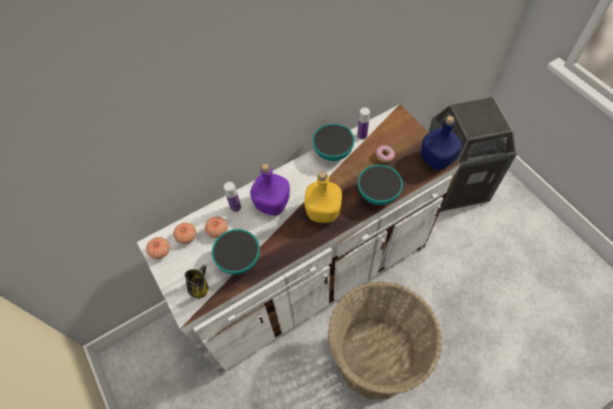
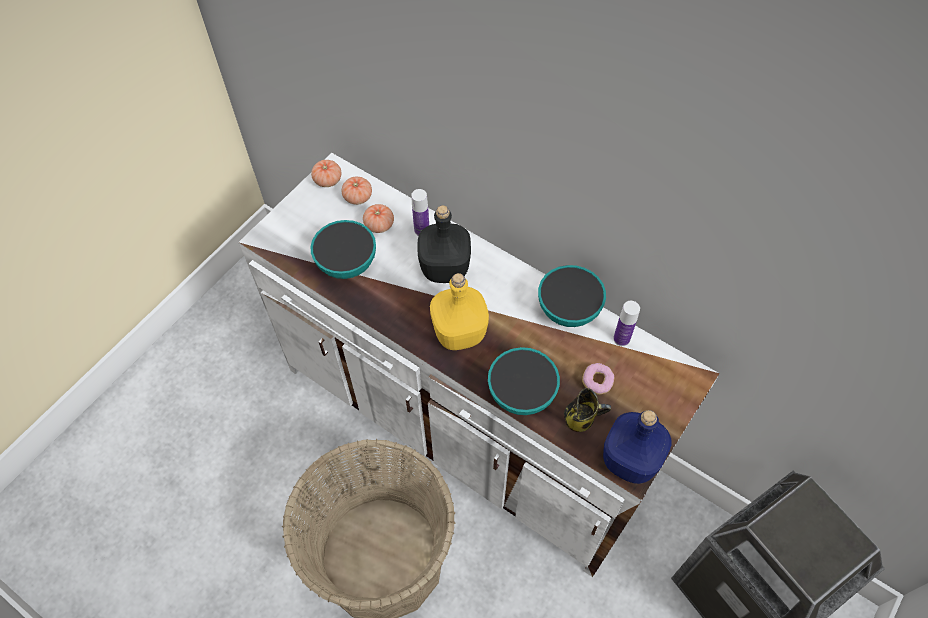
camera: 65 degrees right, 0 degrees up
mug [185,265,209,299] -> mug moved to [564,388,611,432]
purple bottle [250,163,290,215] -> black bottle [418,205,471,283]

